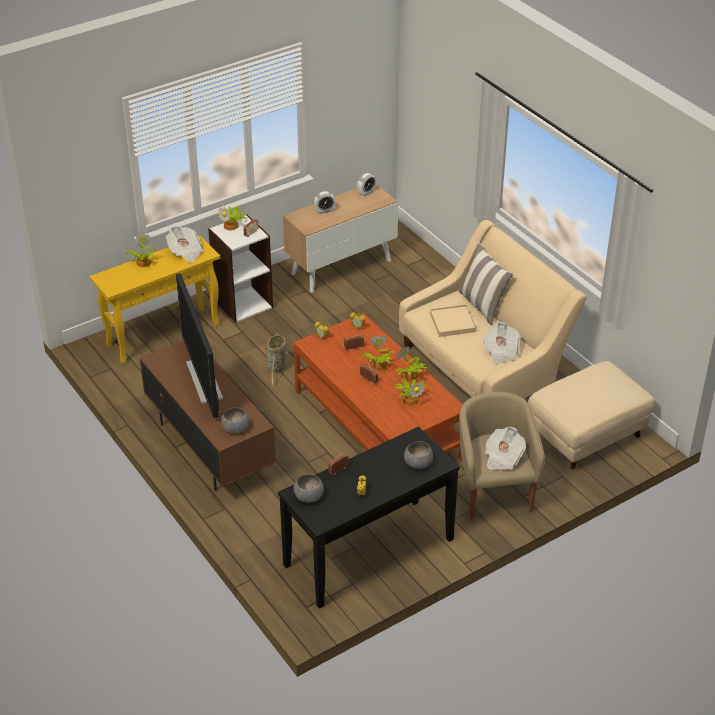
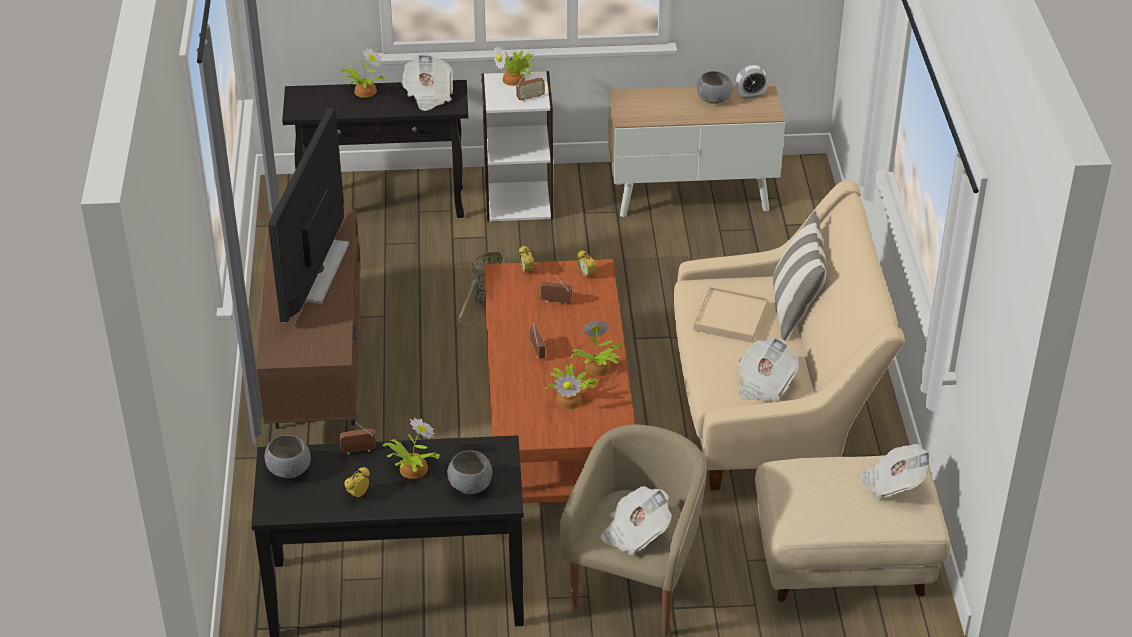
camera: 30 degrees right, 0 degrees up
yellow console table [89,236,220,364] -> black console table [282,80,468,218]
grey bowl [221,408,249,433] -> grey bowl moved to [697,71,733,104]
alarm clock [314,191,335,214] -> none
potted plant [361,335,394,371] -> potted plant moved to [383,418,440,479]
none -> newspaper [859,444,933,498]

